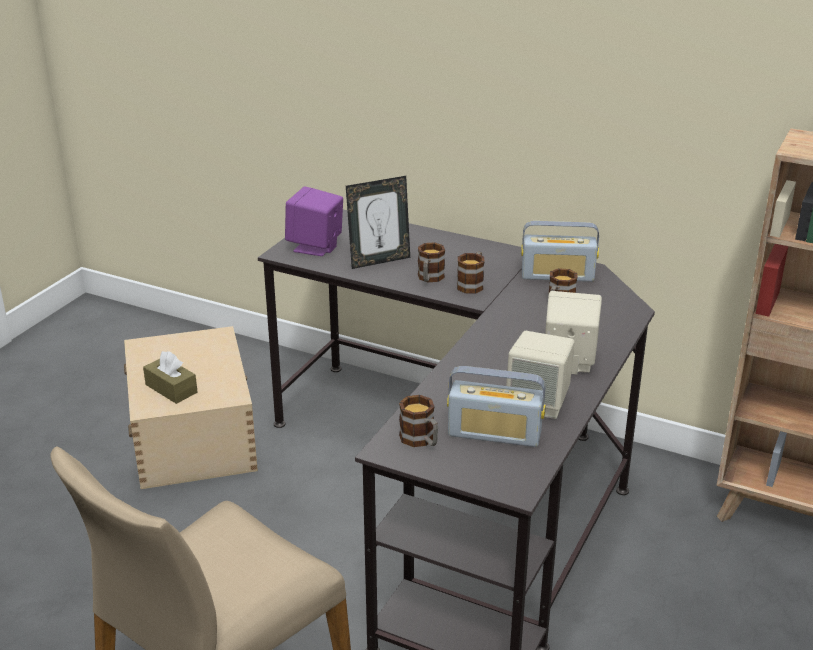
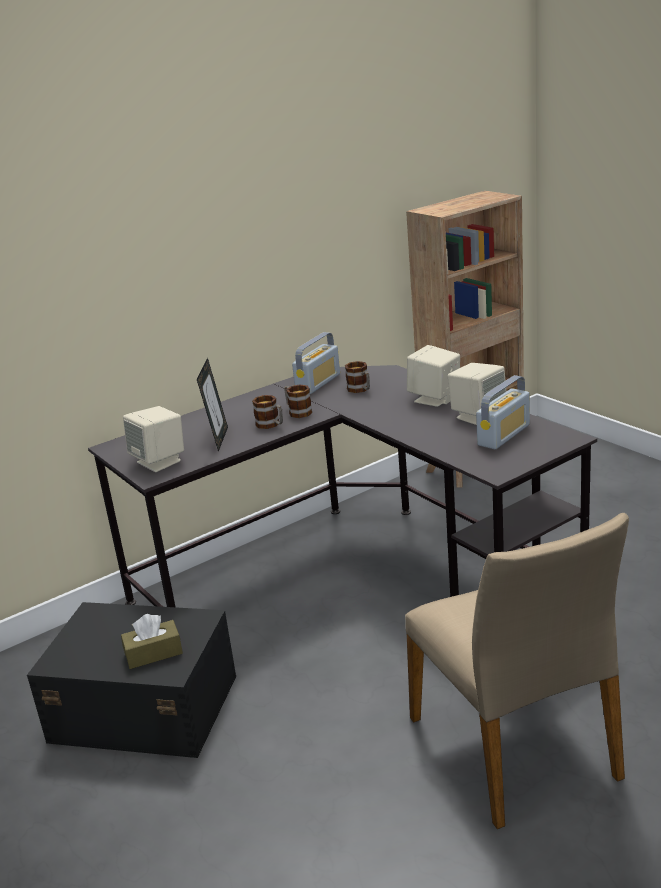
camera: 60 degrees left, 5 degrees down
beige storage box [124,326,258,489] -> black storage box [27,602,236,758]
purple speaker [285,186,343,256] -> beige speaker [123,406,184,472]
mug [399,395,438,447] -> none

